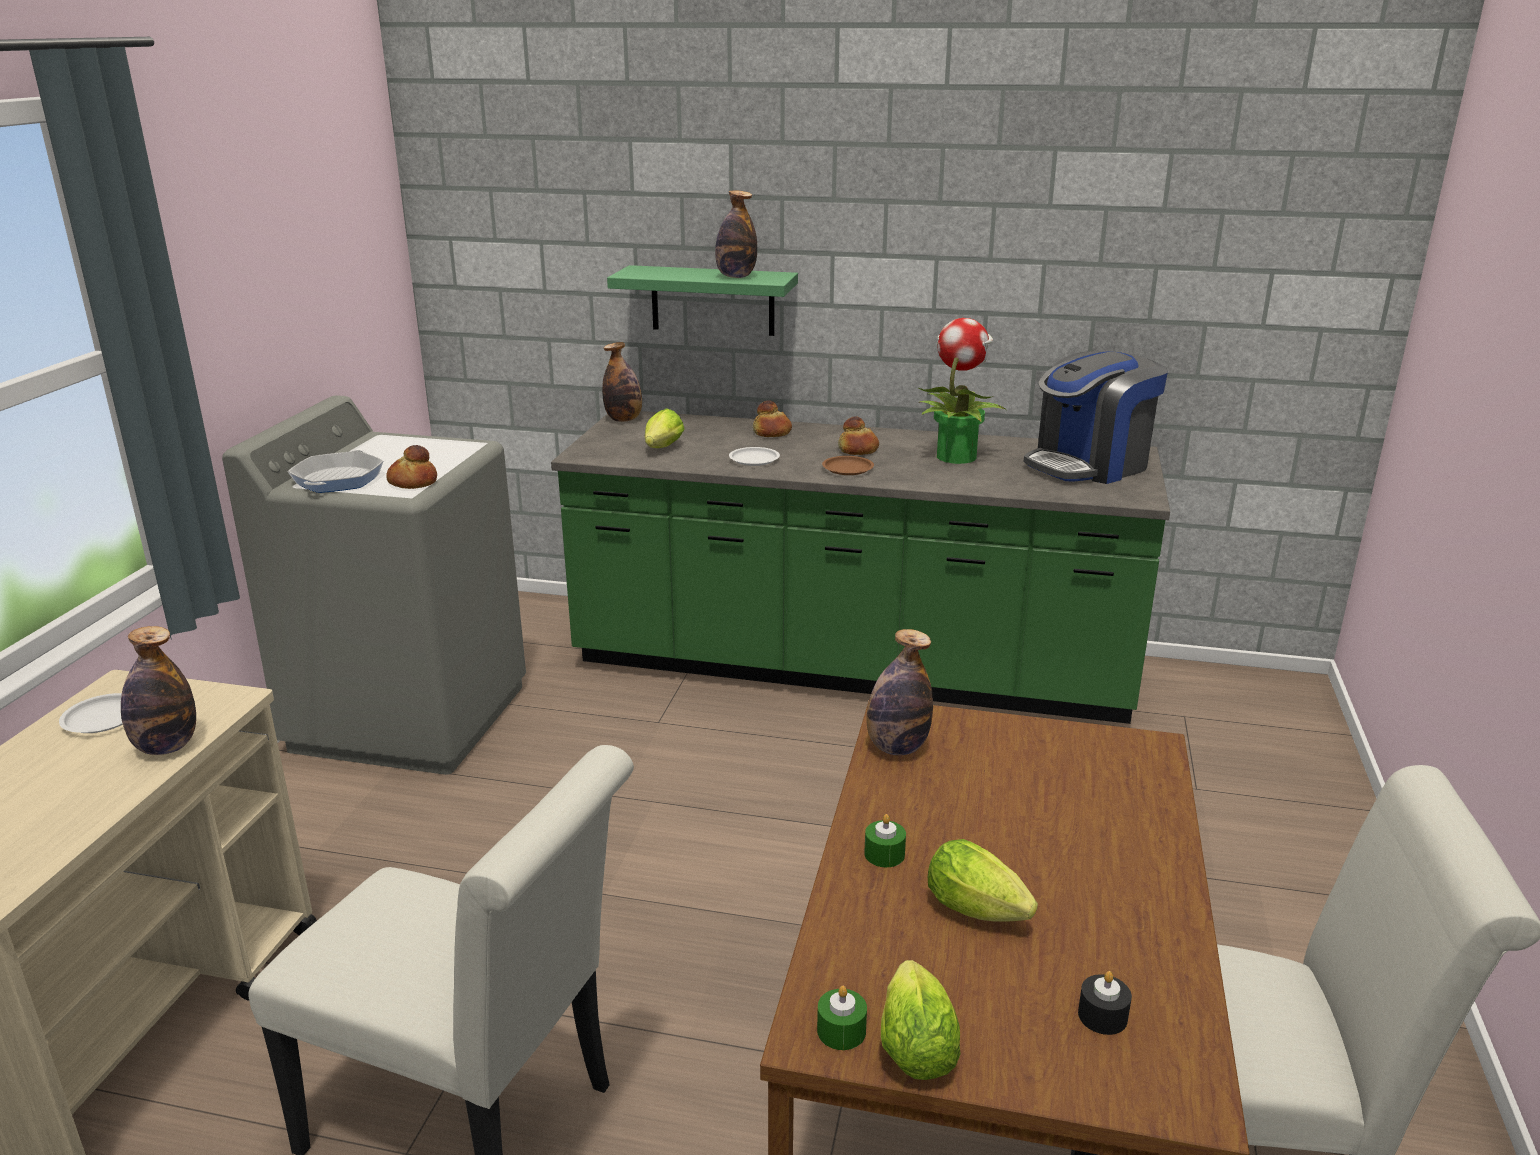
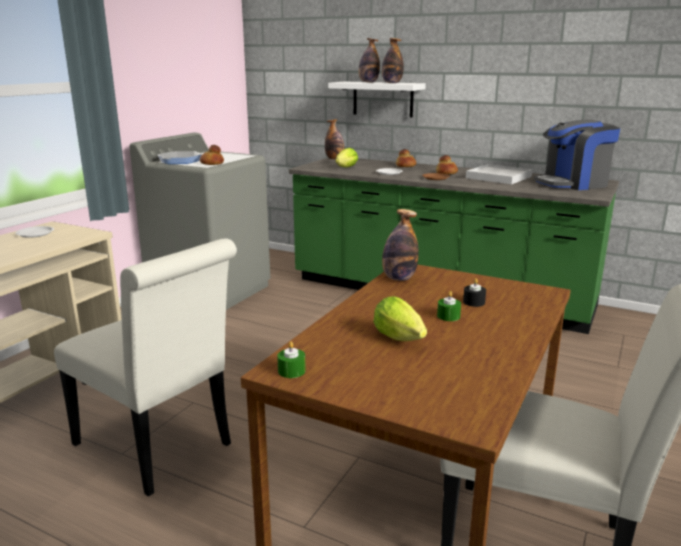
camera: 15 degrees right, 5 degrees down
bottle [121,626,196,755] -> bottle moved to [359,38,380,83]
green shelf [607,265,798,336] -> white shelf [328,81,426,117]
green candle [864,814,906,867] -> green candle moved to [437,291,461,321]
lettuce [881,960,961,1080] -> none
potted plant [918,318,1006,464] -> white tray [466,164,532,185]
black candle [1078,971,1132,1035] -> black candle moved to [463,278,486,307]

